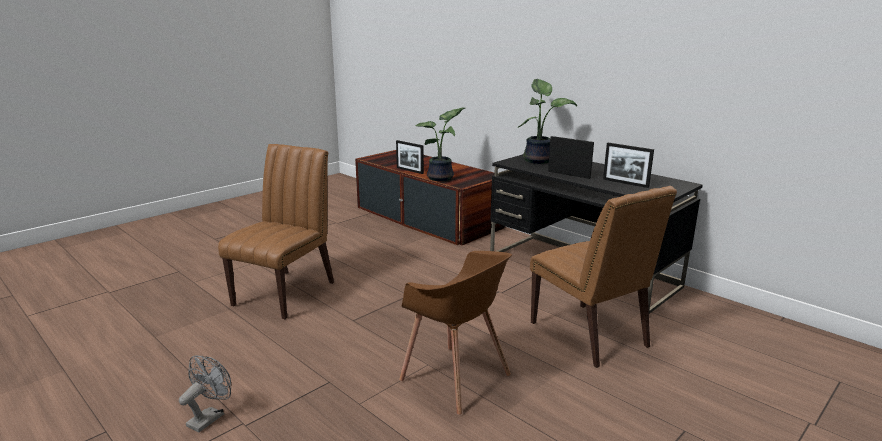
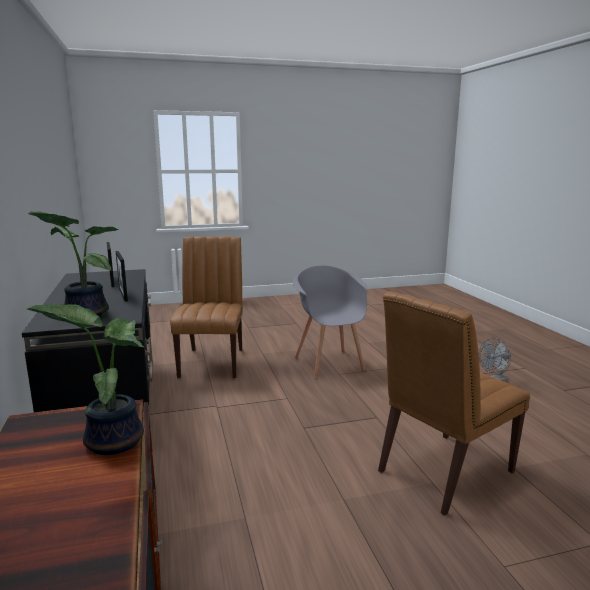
camera: 150 degrees left, 5 degrees down
picture frame [396,140,424,174] -> none
brown chair [399,251,512,415] -> grey chair [293,265,367,378]

